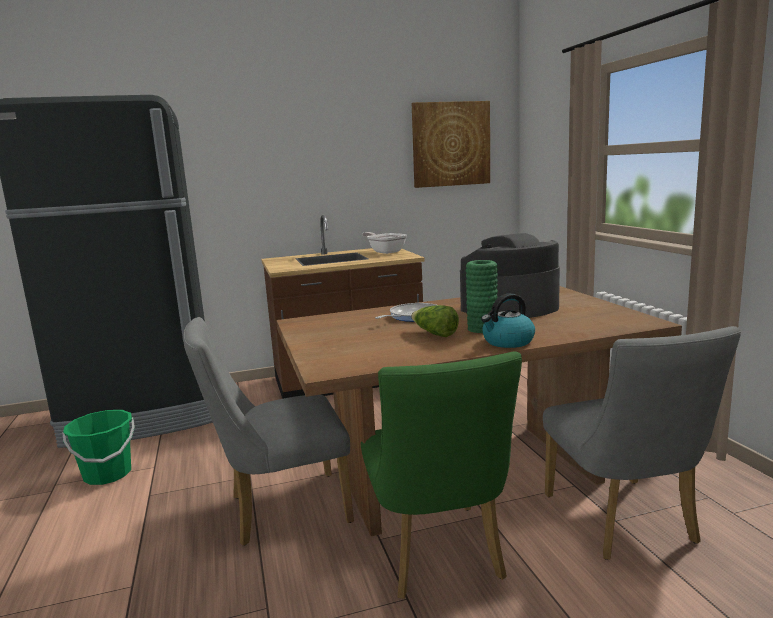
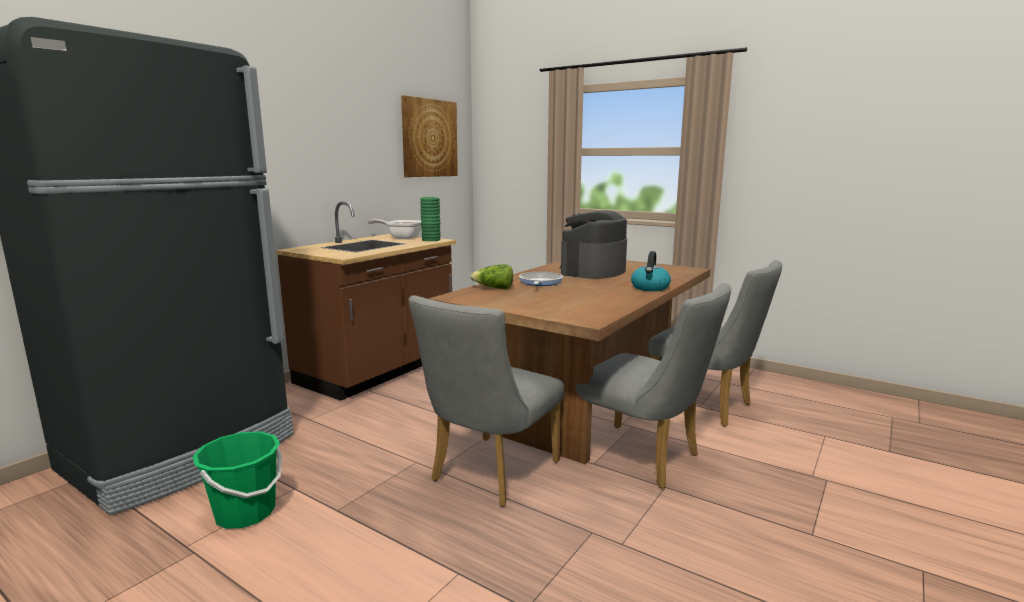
camera: 40 degrees left, 0 degrees up
green chair [361,352,522,599] -> grey chair [575,283,731,488]
lettuce [411,305,459,337] -> lettuce moved to [470,264,513,289]
green vase [466,260,498,333] -> green vase moved to [420,197,440,241]

